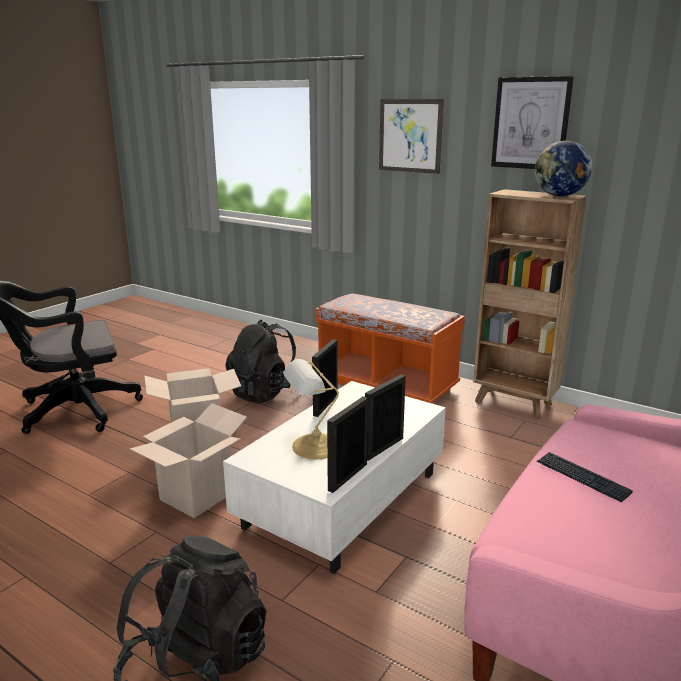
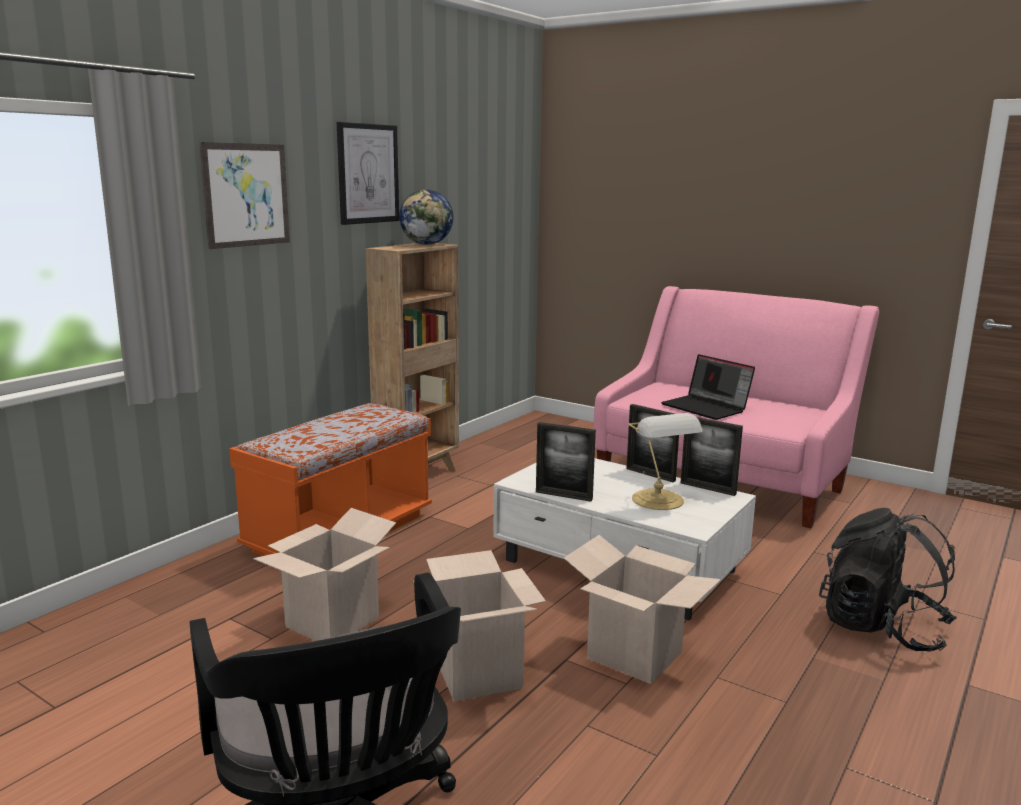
camera: 90 degrees left, 5 degrees down
black backpack [225,320,296,403] -> cardboard box [253,508,396,641]
keyboard [537,452,633,502] -> laptop [661,354,755,420]

